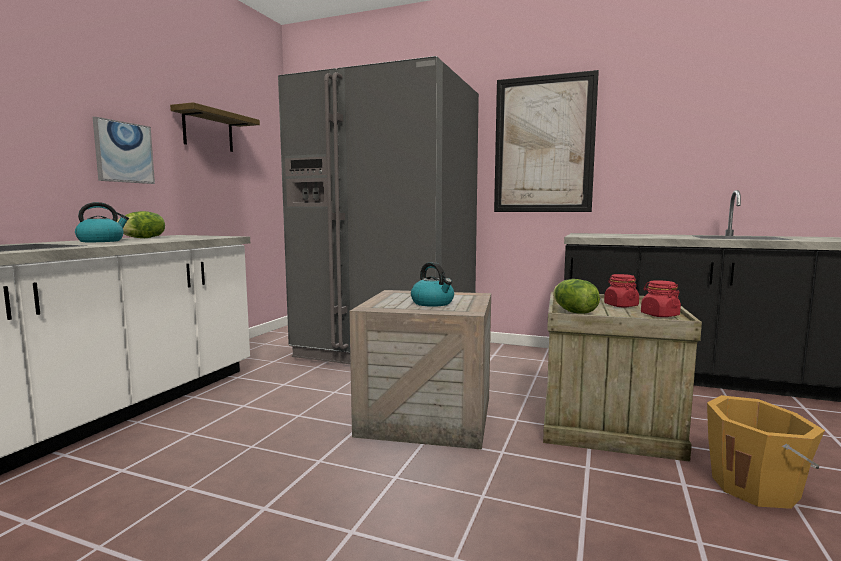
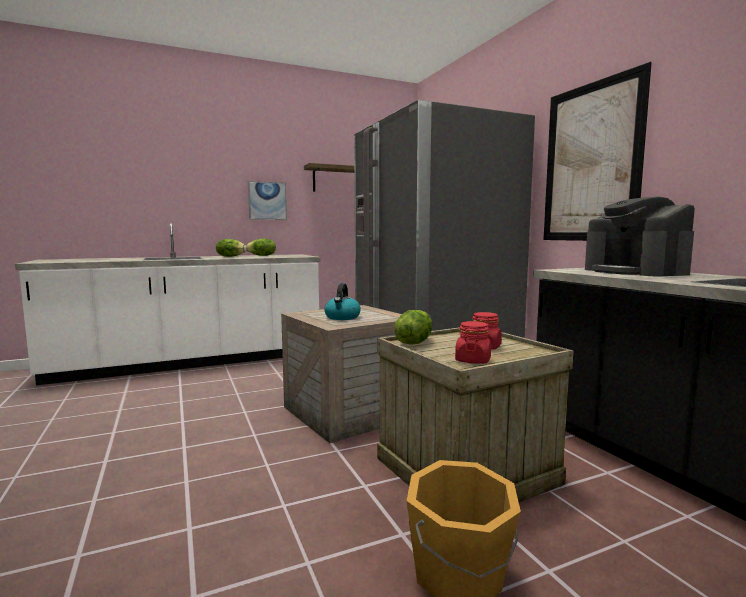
camera: 45 degrees right, 0 degrees up
kettle [75,202,129,242] -> lettuce [216,239,247,257]
none -> coffee machine [585,196,695,277]

